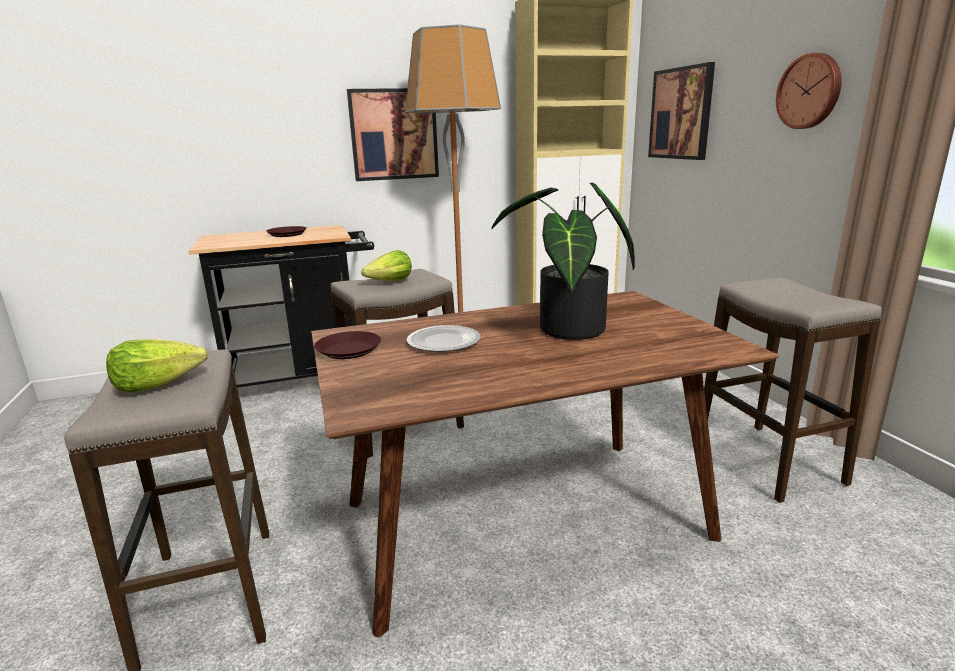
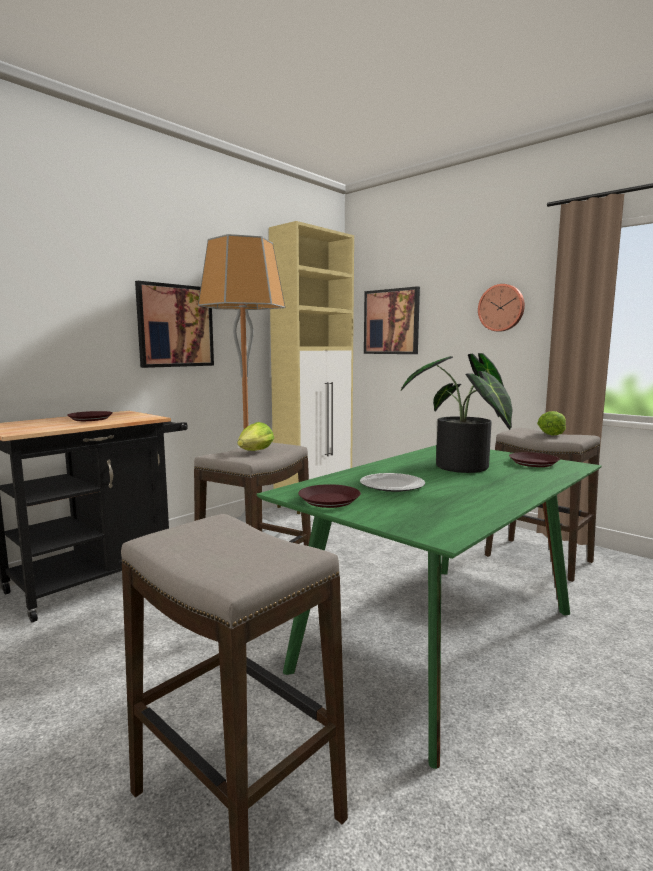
camera: 30 degrees left, 10 degrees down
lettuce [106,339,208,393] -> lettuce moved to [537,411,566,435]
brown dining table [311,291,779,637] -> green dining table [257,445,602,769]
none -> brown plate [509,452,560,467]

